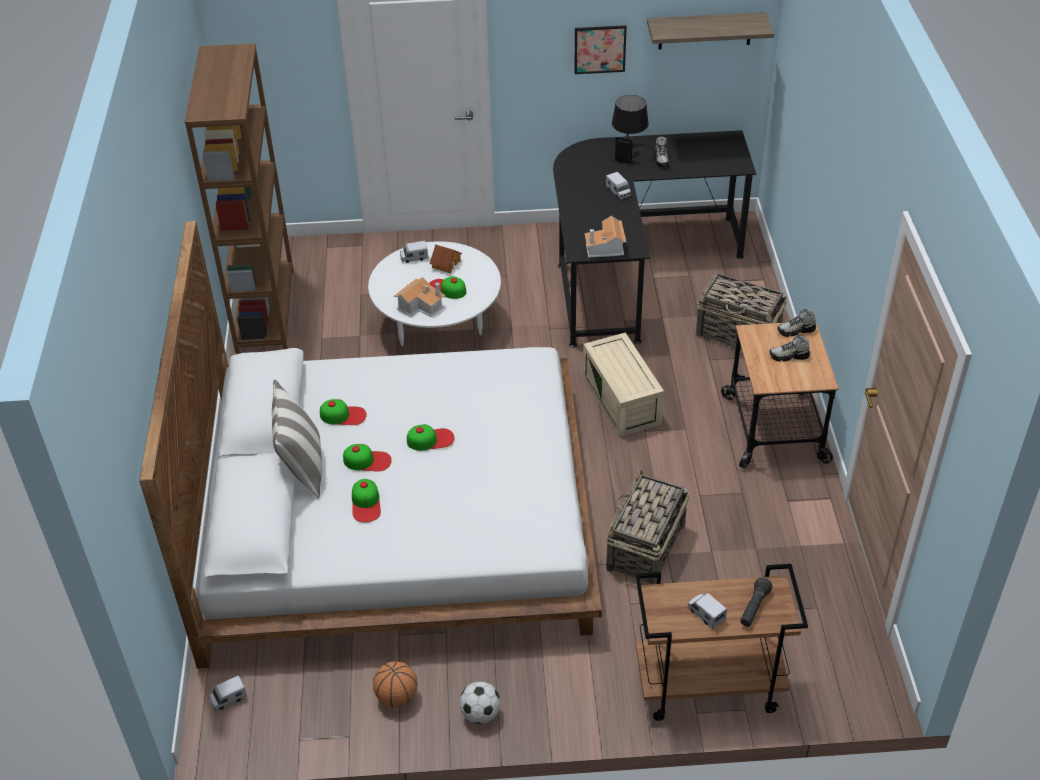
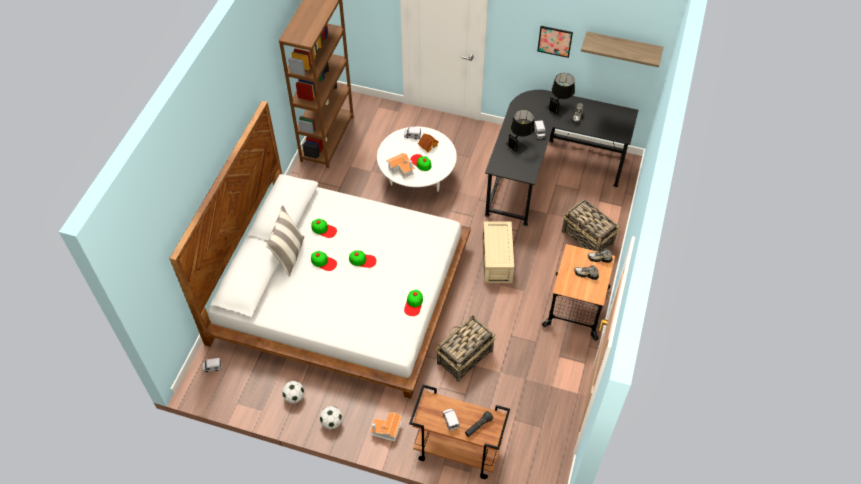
camera: 20 degrees right, 10 degrees up
cap [352,479,381,523] -> cap moved to [404,290,423,316]
basketball [373,661,417,707] -> football [282,381,304,404]
toy house [585,216,626,257] -> toy house moved to [370,412,402,441]
none -> black table lamp [505,110,535,155]

